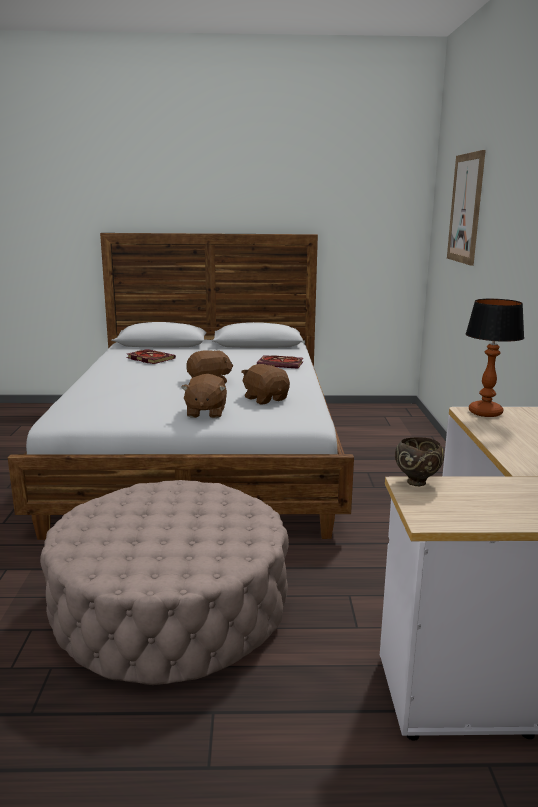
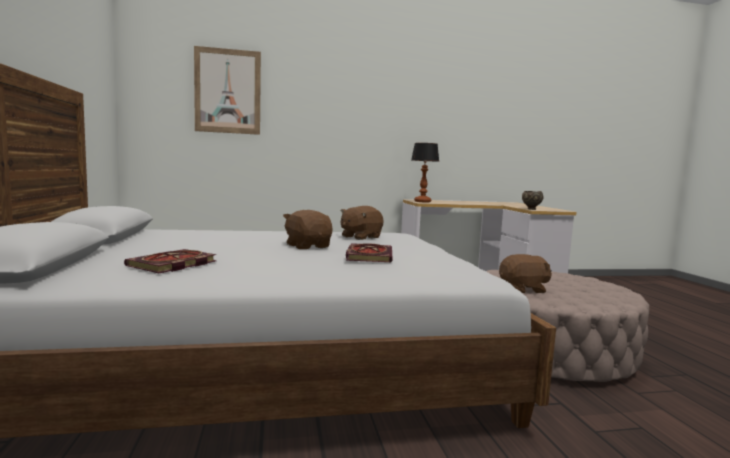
camera: 100 degrees left, 10 degrees down
brown plush toy [181,374,227,418] -> brown plush toy moved to [499,254,552,293]
book [257,355,303,369] -> book moved to [346,243,392,262]

